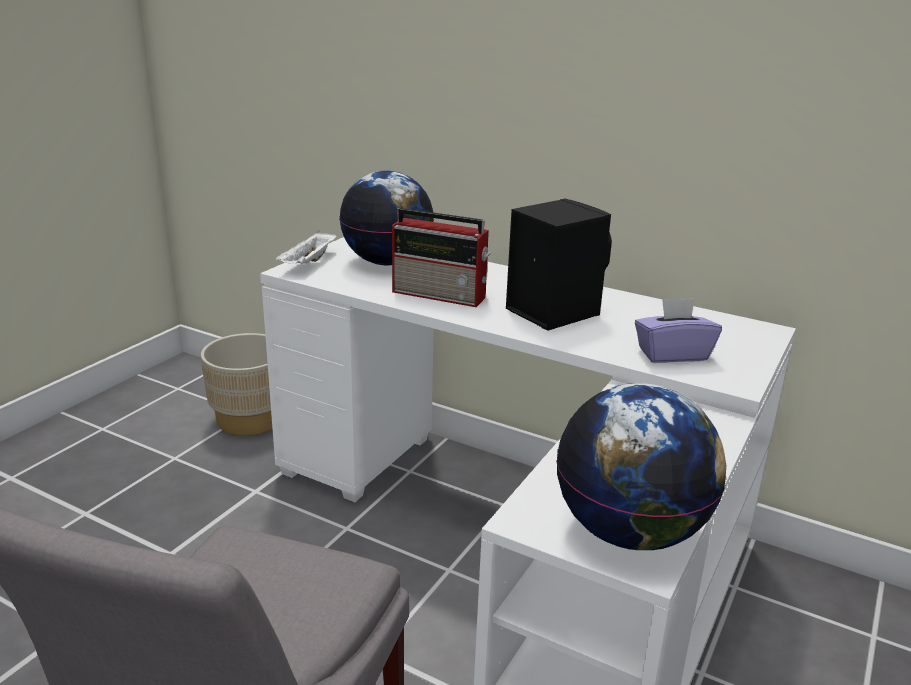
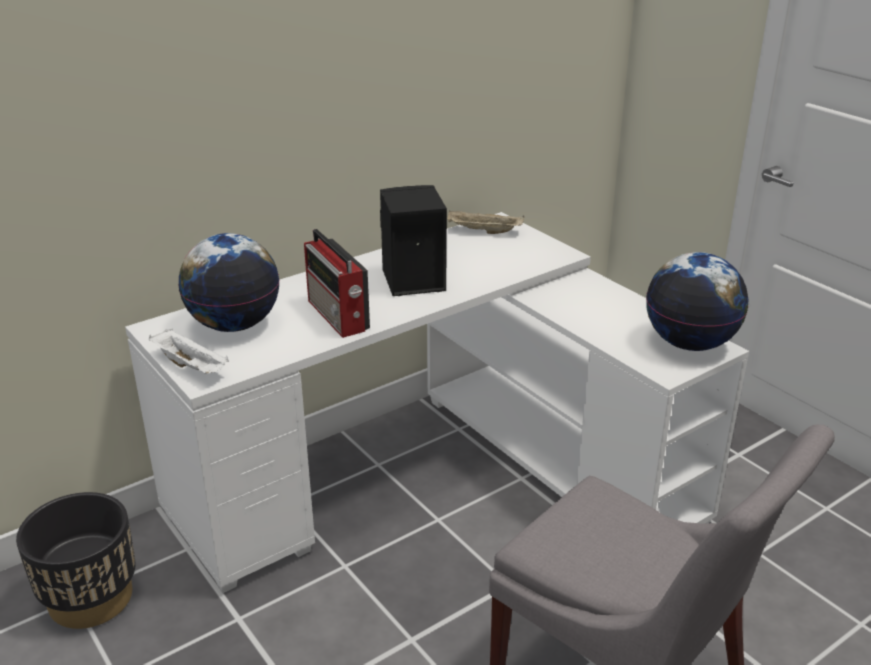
camera: 65 degrees left, 5 degrees up
beige planter [201,333,272,436] -> black planter [16,492,136,629]
radio [392,208,491,307] -> radio turned 105 degrees clockwise [304,229,370,338]
purple tissue box [635,298,722,363] -> none
none -> beige tray [448,211,524,234]

